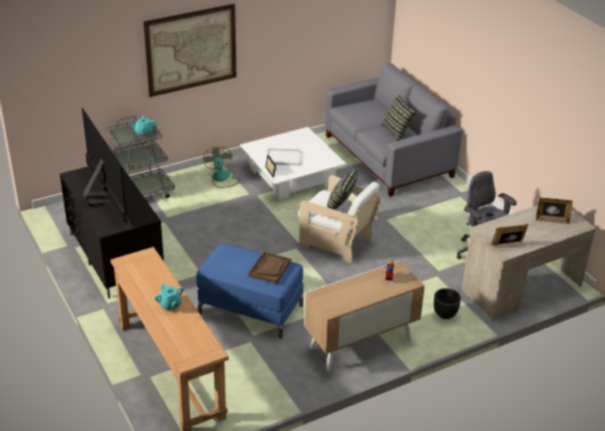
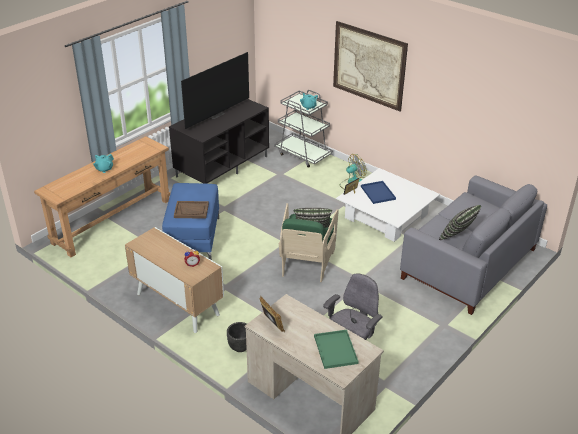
camera: 70 degrees right, 0 degrees up
white tray [266,148,302,166] -> blue tray [361,181,396,204]
white armchair [298,175,381,263] -> green armchair [279,203,339,282]
picture frame [536,198,573,224] -> green tray [314,330,359,369]

